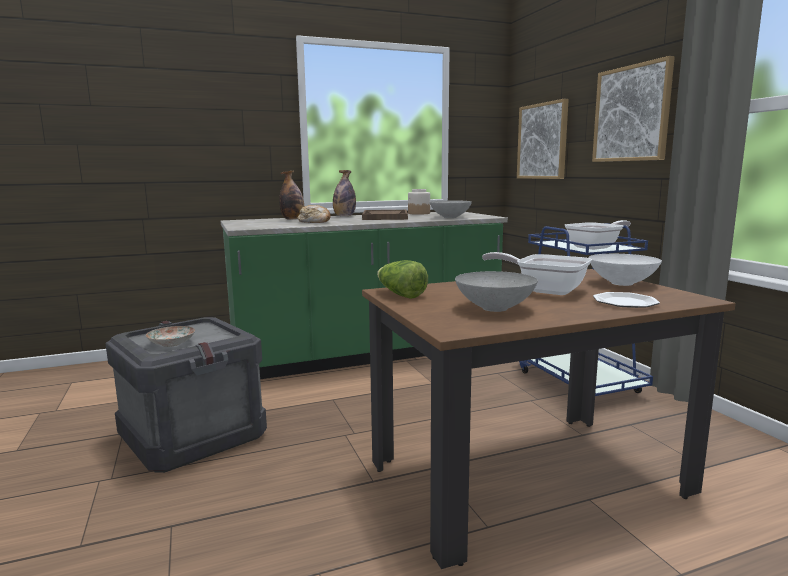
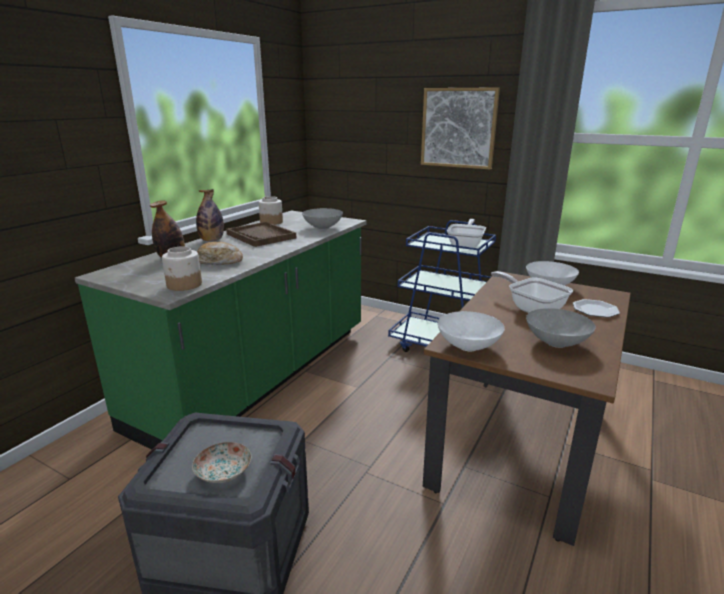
camera: 40 degrees left, 10 degrees up
lettuce [377,260,428,299] -> white bowl [437,311,505,352]
frying pan [482,252,592,295] -> frying pan turned 60 degrees clockwise [491,271,573,313]
picture [517,99,569,179] -> none
none -> jar [162,246,202,291]

